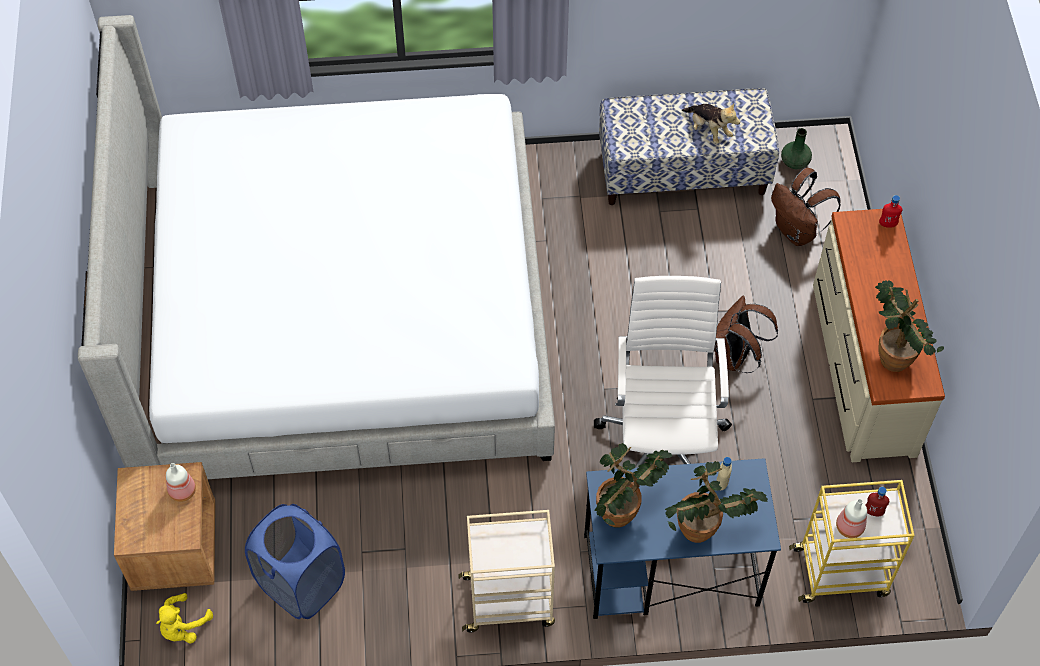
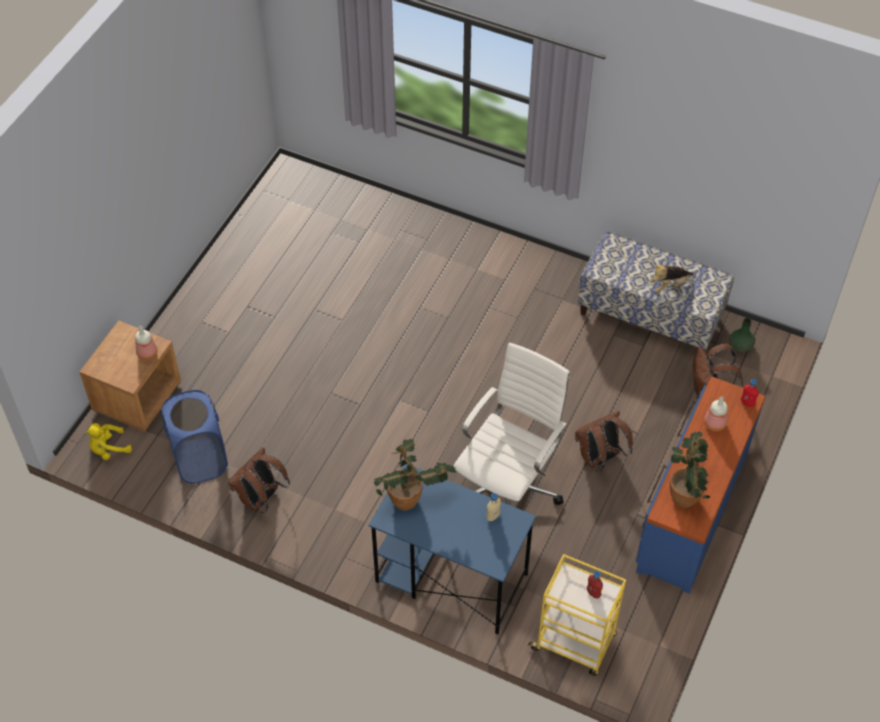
camera: 30 degrees right, 5 degrees down
bed [78,15,555,479] -> none
beige cart [458,510,555,632] -> none
potted plant [665,461,768,543] -> none
plush toy [682,104,740,144] -> plush toy turned 75 degrees clockwise [650,265,693,293]
beige dresser [813,209,945,462] -> blue dresser [636,376,766,594]
bottle [836,499,867,538] -> bottle moved to [704,396,728,431]
none -> brown backpack [228,447,290,513]

